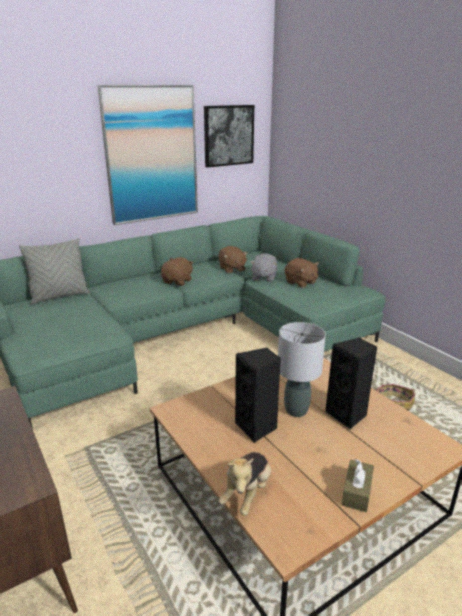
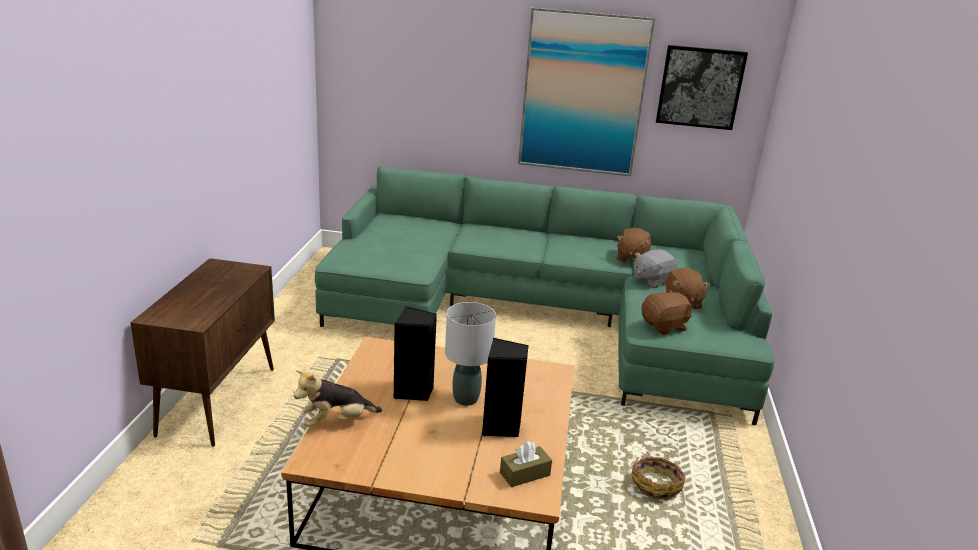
camera: 40 degrees right, 0 degrees up
grey pillow [19,238,90,305] -> none
brown plush toy [161,257,194,286] -> brown plush toy moved to [642,290,693,335]
brown tissue box [342,459,374,512] -> brown tissue box moved to [500,441,552,487]

